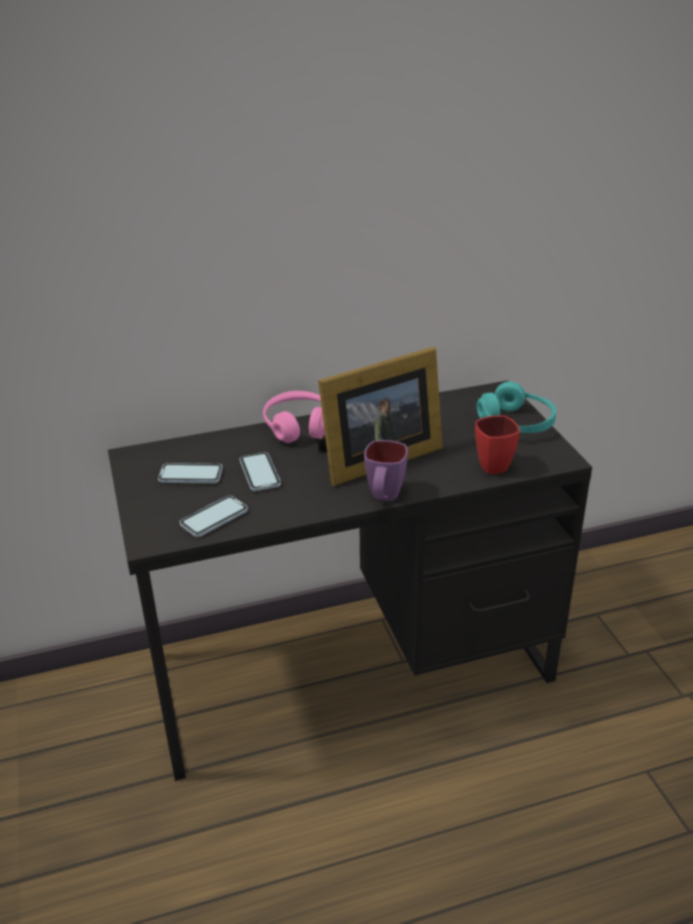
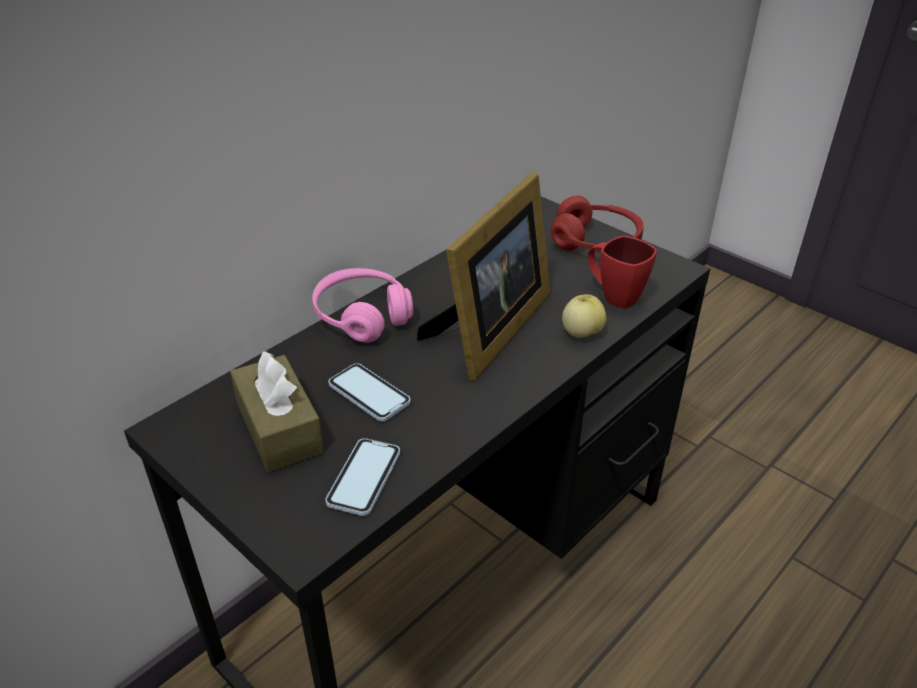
camera: 30 degrees left, 5 degrees up
phone [158,463,223,483] -> brown tissue box [230,351,324,472]
purple mug [364,440,408,501] -> none
turquoise headphones [477,382,556,433] -> red headphones [551,196,644,252]
none -> apple [562,294,606,338]

